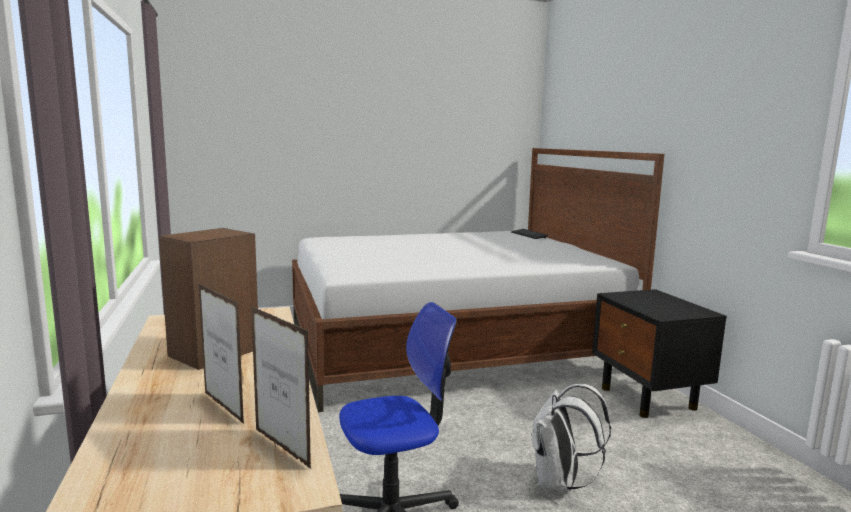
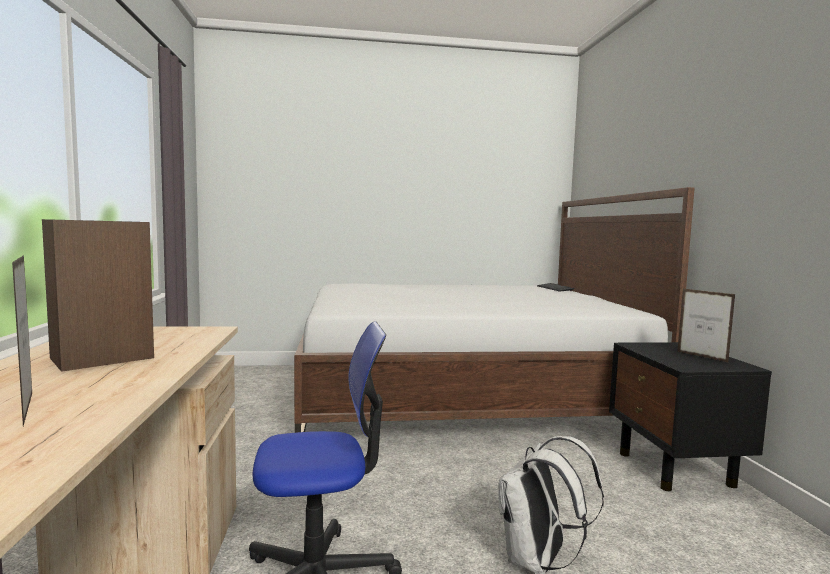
camera: 10 degrees right, 5 degrees down
picture frame [251,306,311,469] -> picture frame moved to [677,288,735,363]

